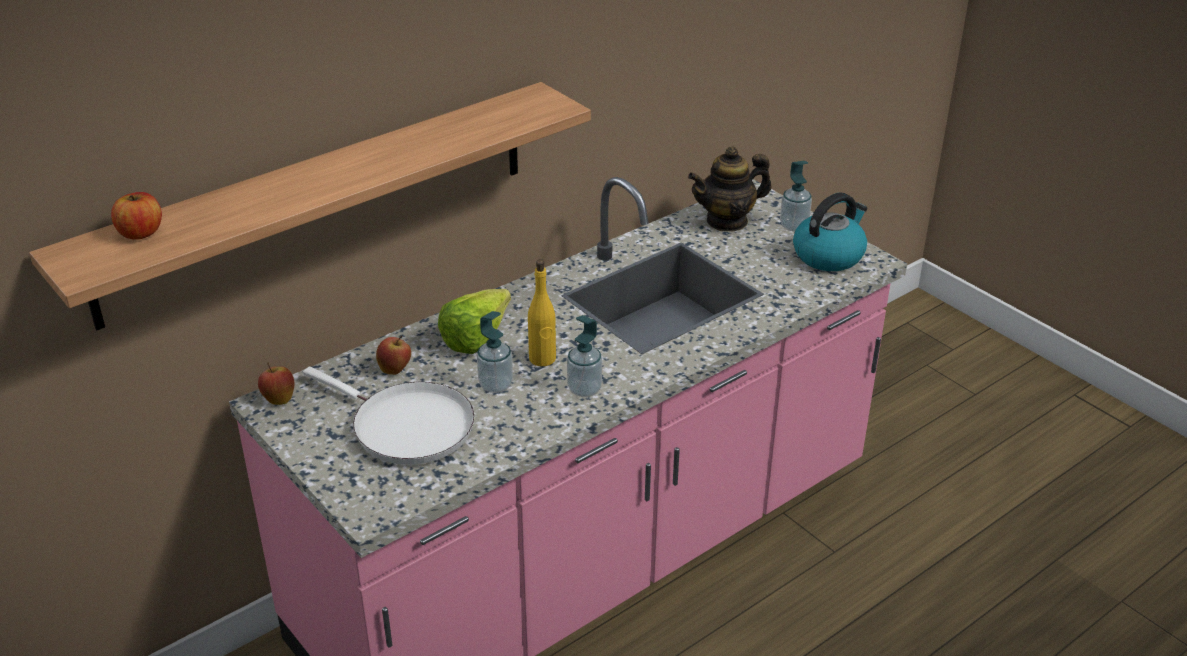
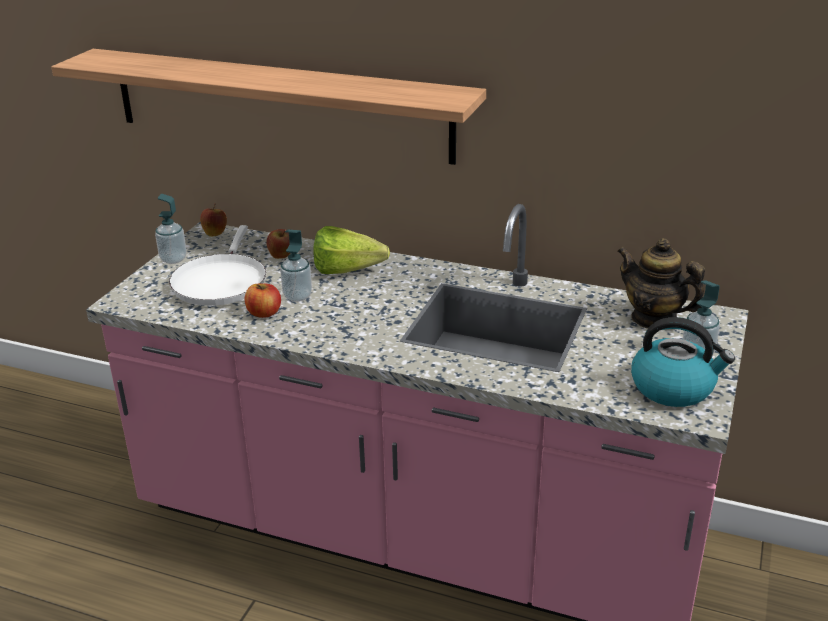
camera: 60 degrees right, 5 degrees down
apple [111,192,162,240] -> apple moved to [245,283,281,318]
yellow bottle [528,259,556,366] -> none
soap dispenser [567,315,602,397] -> soap dispenser moved to [155,194,187,264]

